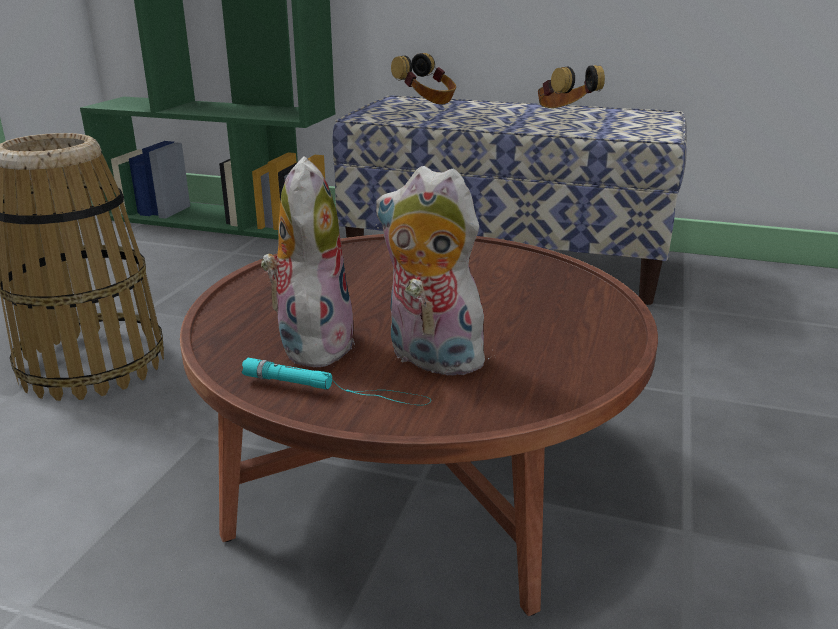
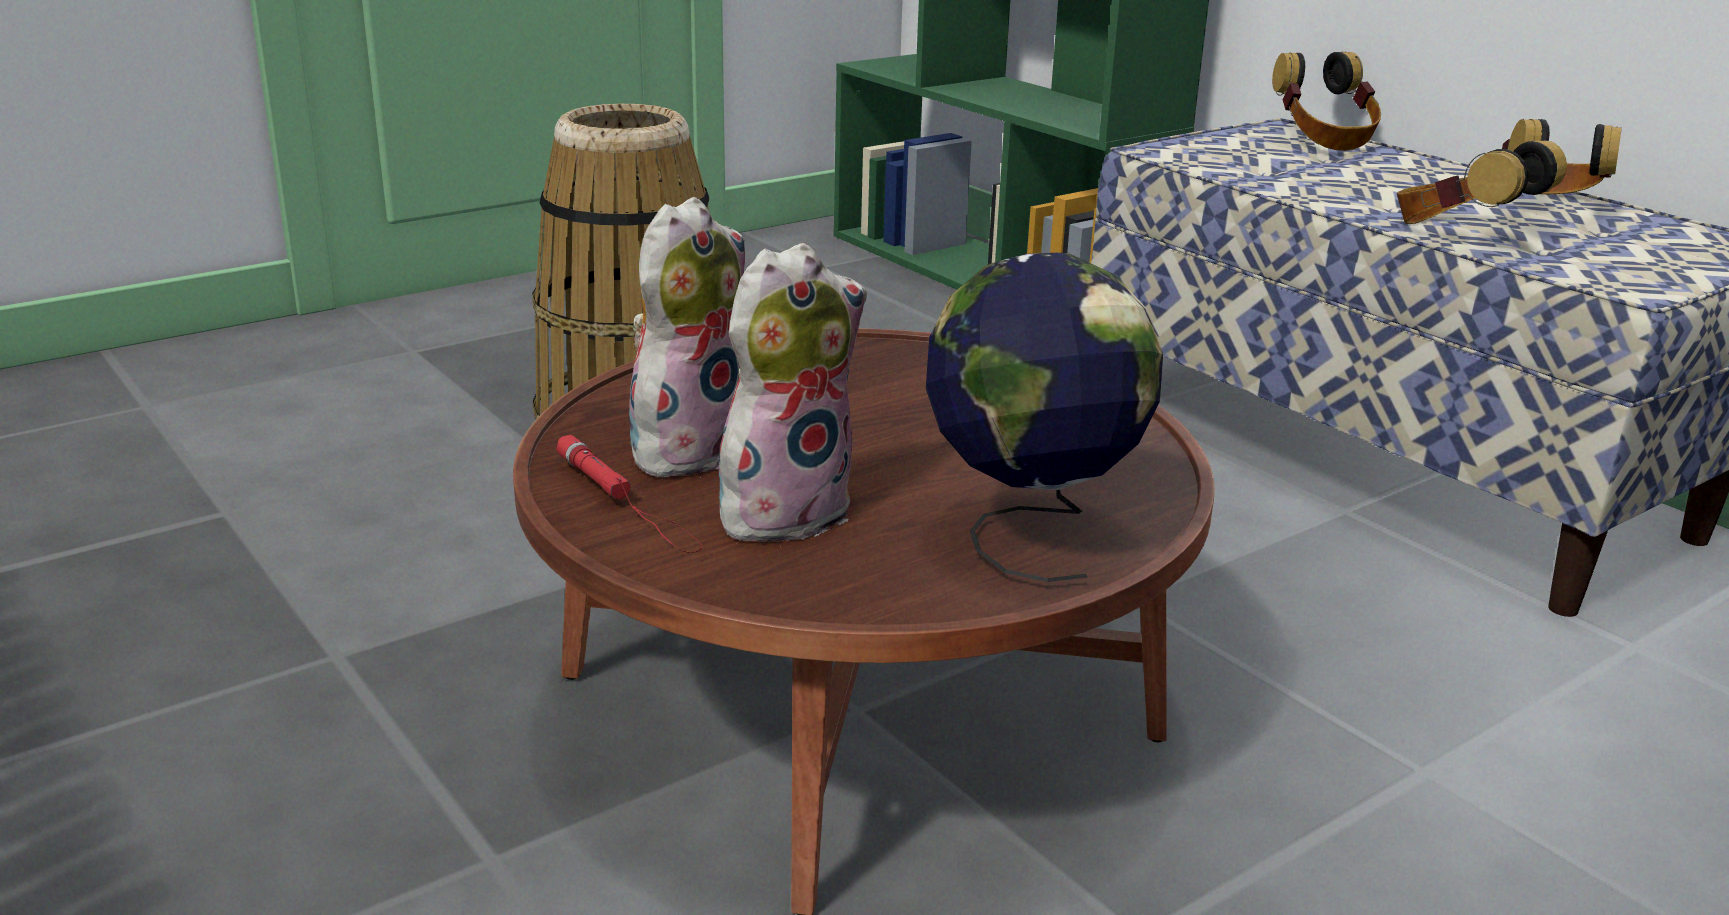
camera: 35 degrees right, 0 degrees up
turquoise flashlight [242,358,431,406] -> red flashlight [556,435,702,553]
plush toy [376,166,496,375] -> plush toy turned 75 degrees clockwise [719,243,867,547]
none -> globe [926,253,1163,582]
none -> headphones [1397,140,1567,224]

